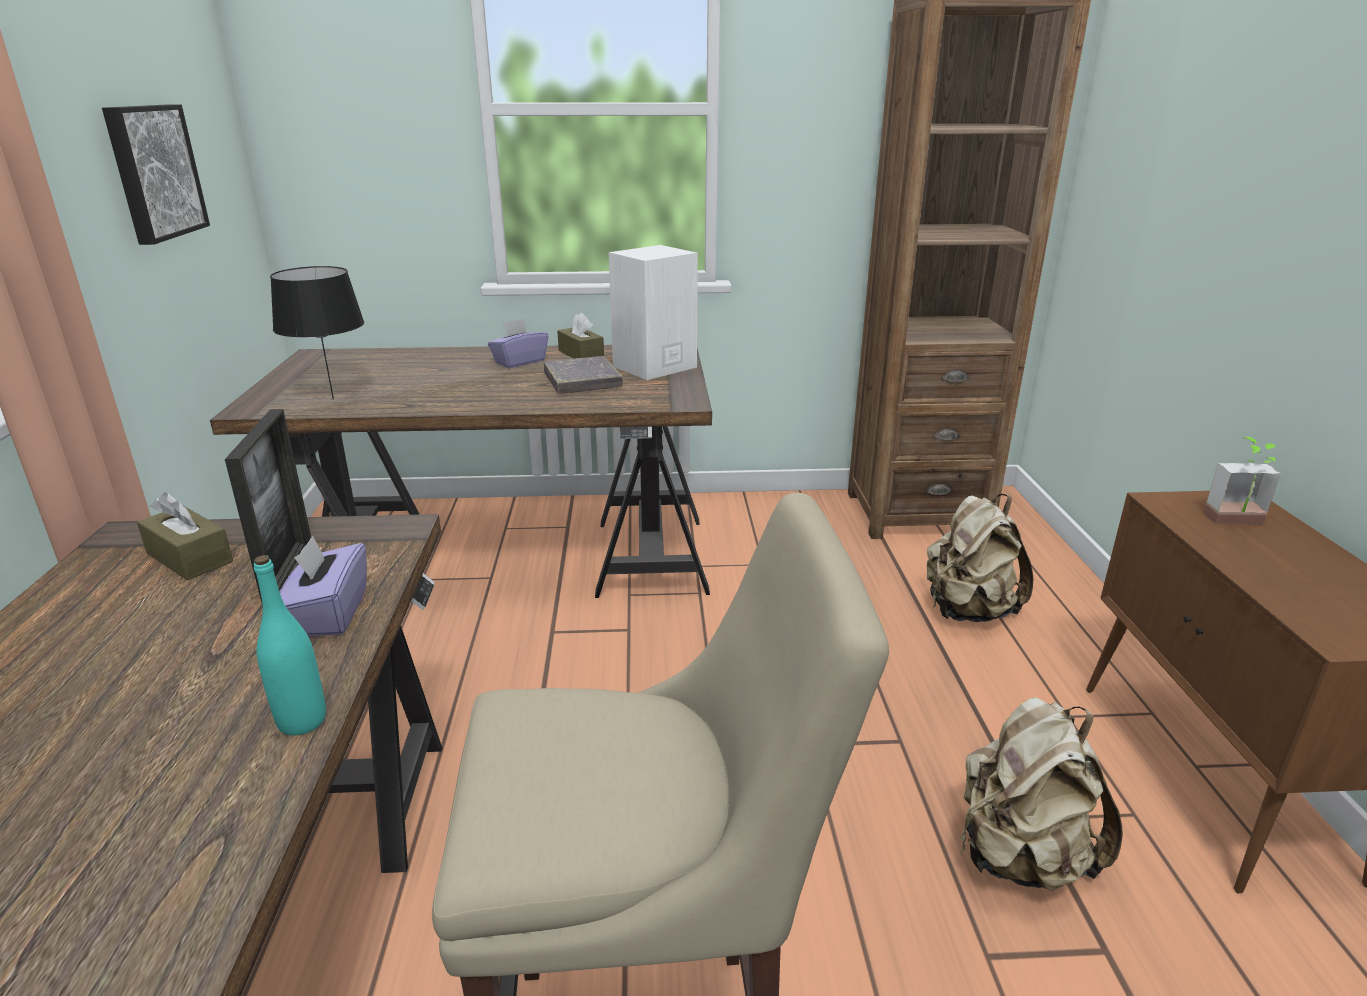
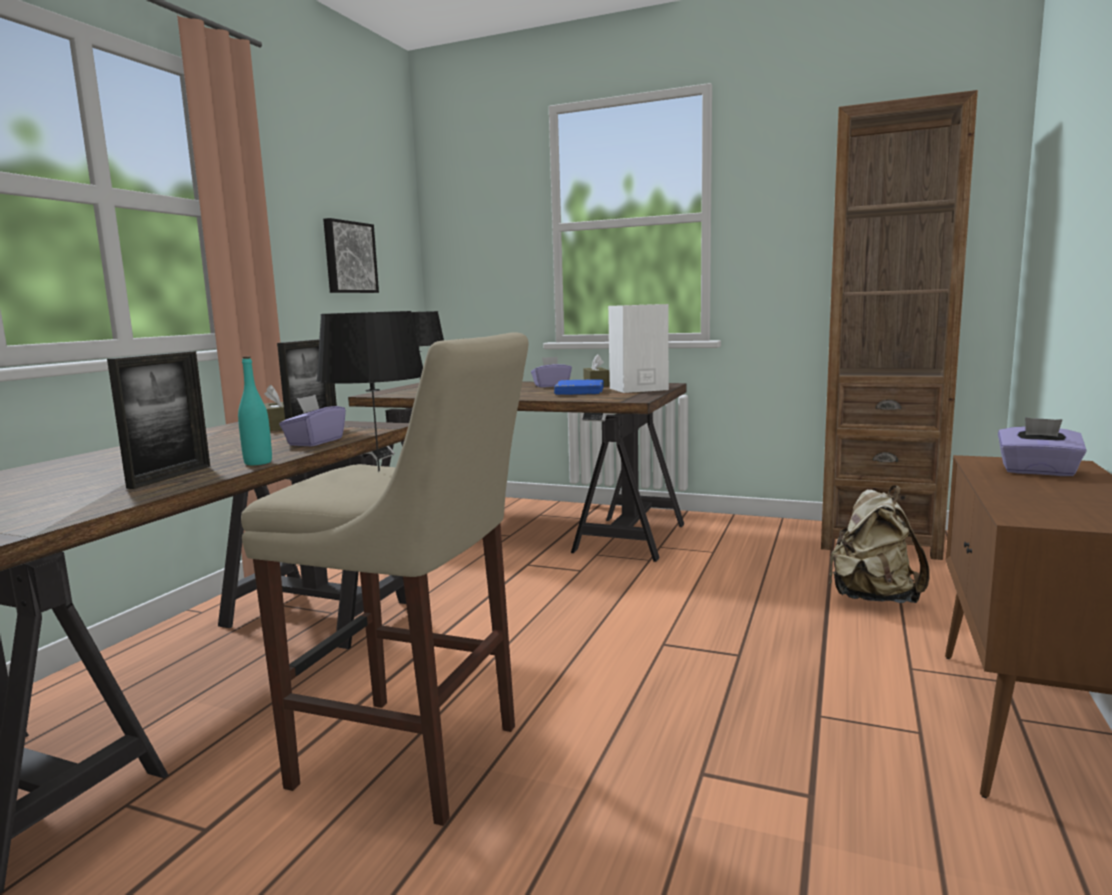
camera: 25 degrees right, 15 degrees down
grey book [544,356,623,394] -> blue book [554,379,604,395]
beige backpack [960,697,1123,891] -> none
potted plant [1203,437,1281,525] -> purple tissue box [998,417,1087,476]
none -> picture frame [107,351,210,489]
none -> black table lamp [316,311,423,471]

